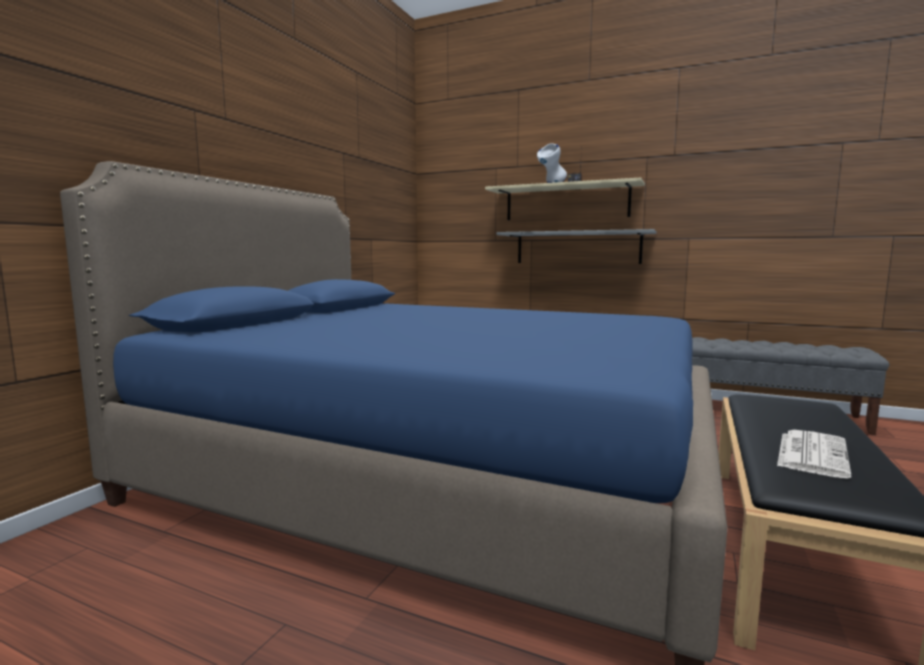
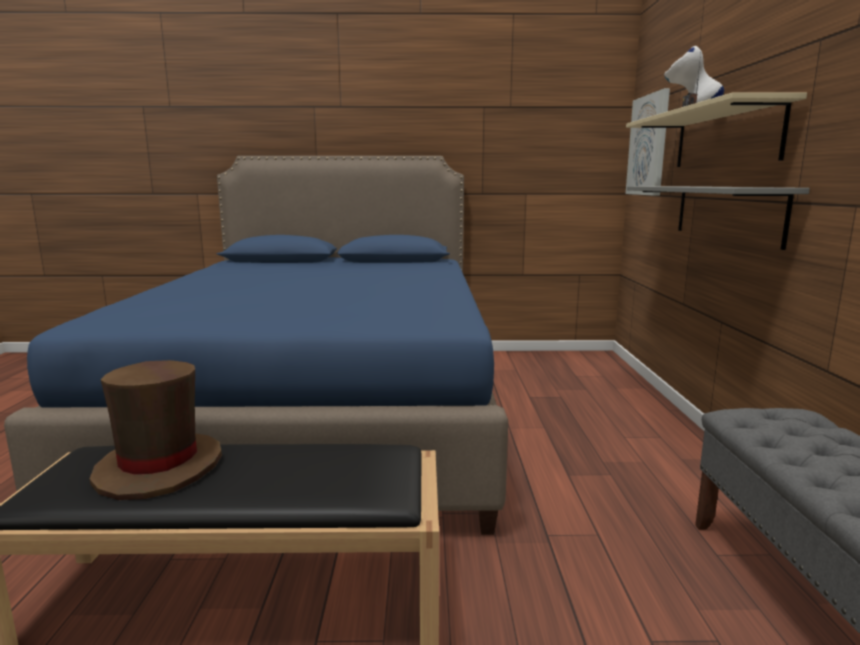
camera: 65 degrees right, 5 degrees up
newspaper [777,430,851,478] -> brown hat [90,360,222,500]
none -> picture [625,88,670,196]

